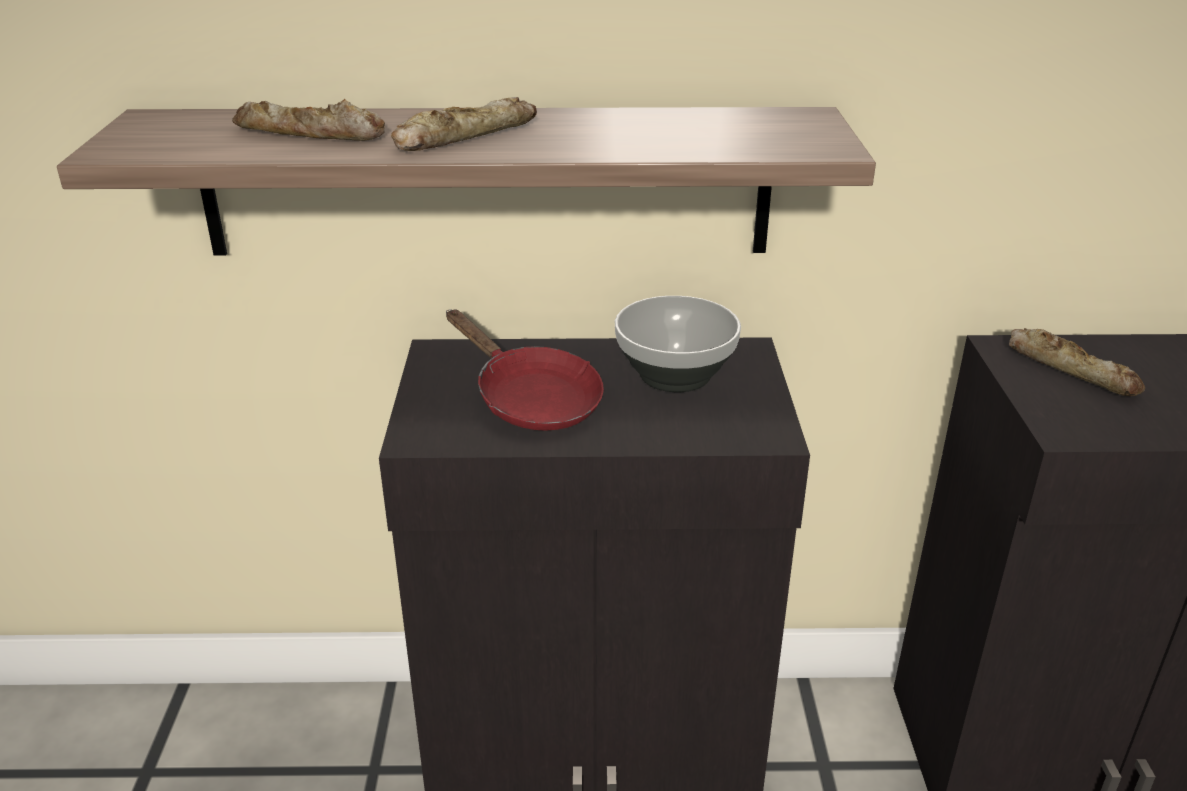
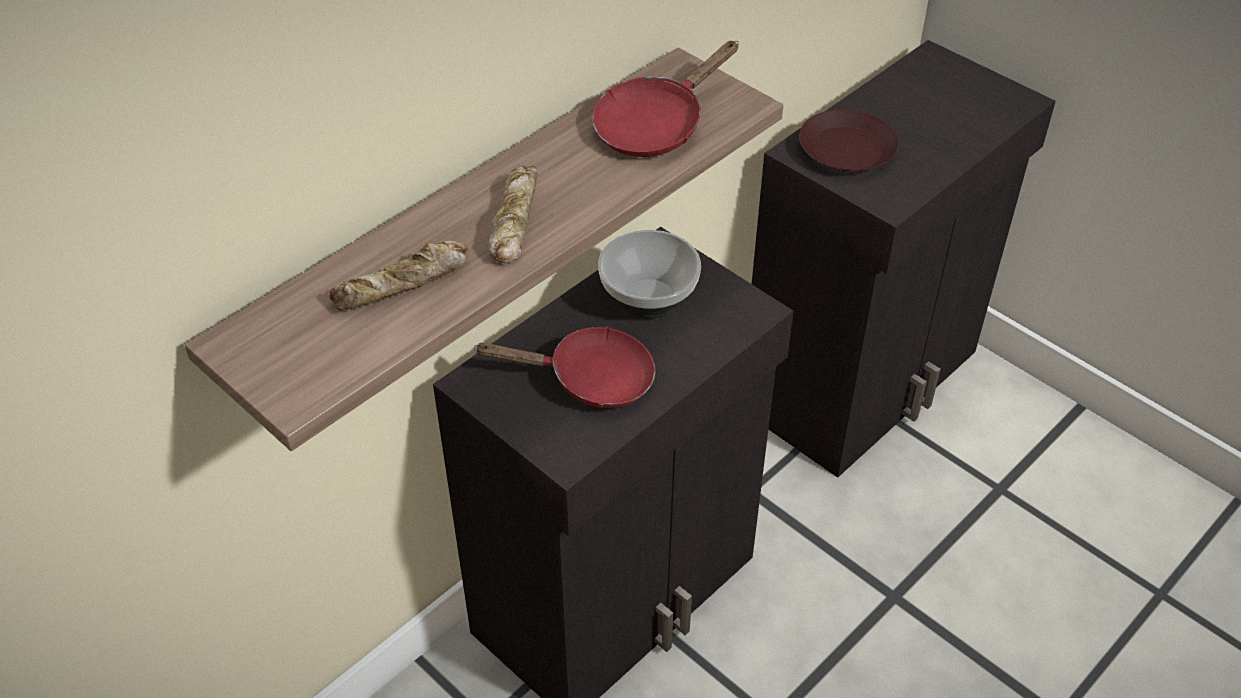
camera: 45 degrees left, 15 degrees up
bread [1009,328,1145,396] -> brown plate [799,109,899,172]
none -> red frying pan [592,41,739,157]

